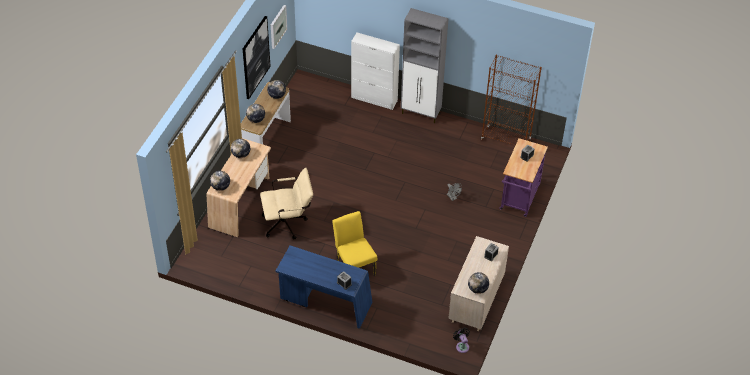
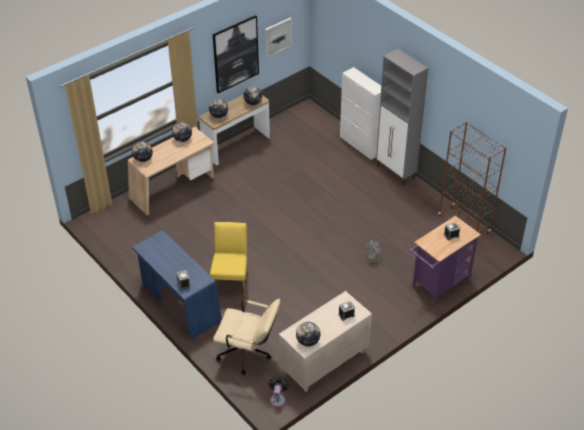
camera: 30 degrees right, 5 degrees down
beige office chair [260,167,313,239] -> beige office chair moved to [213,299,280,375]

